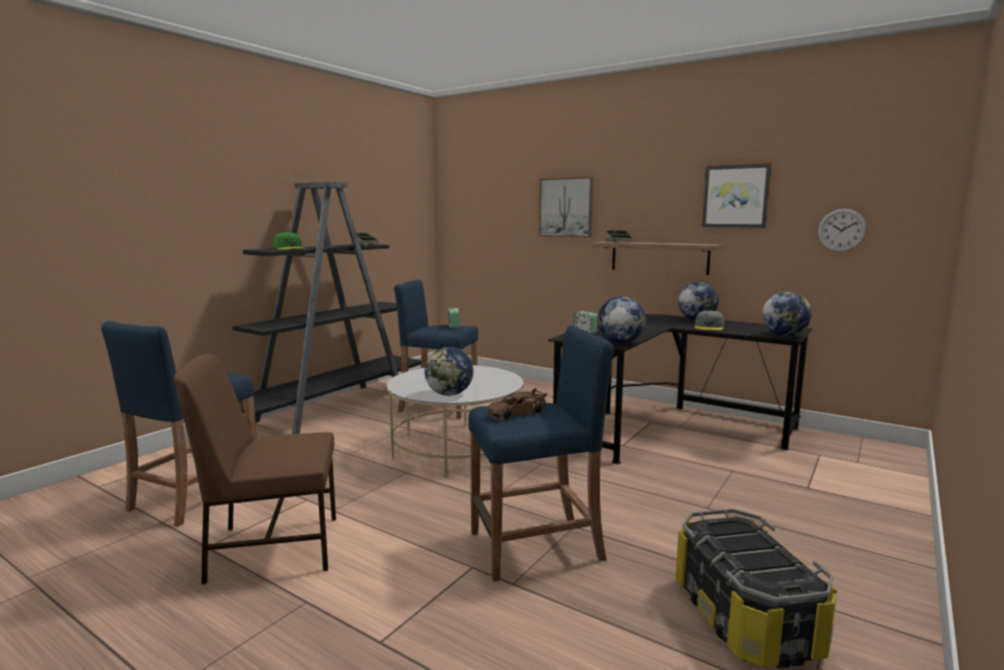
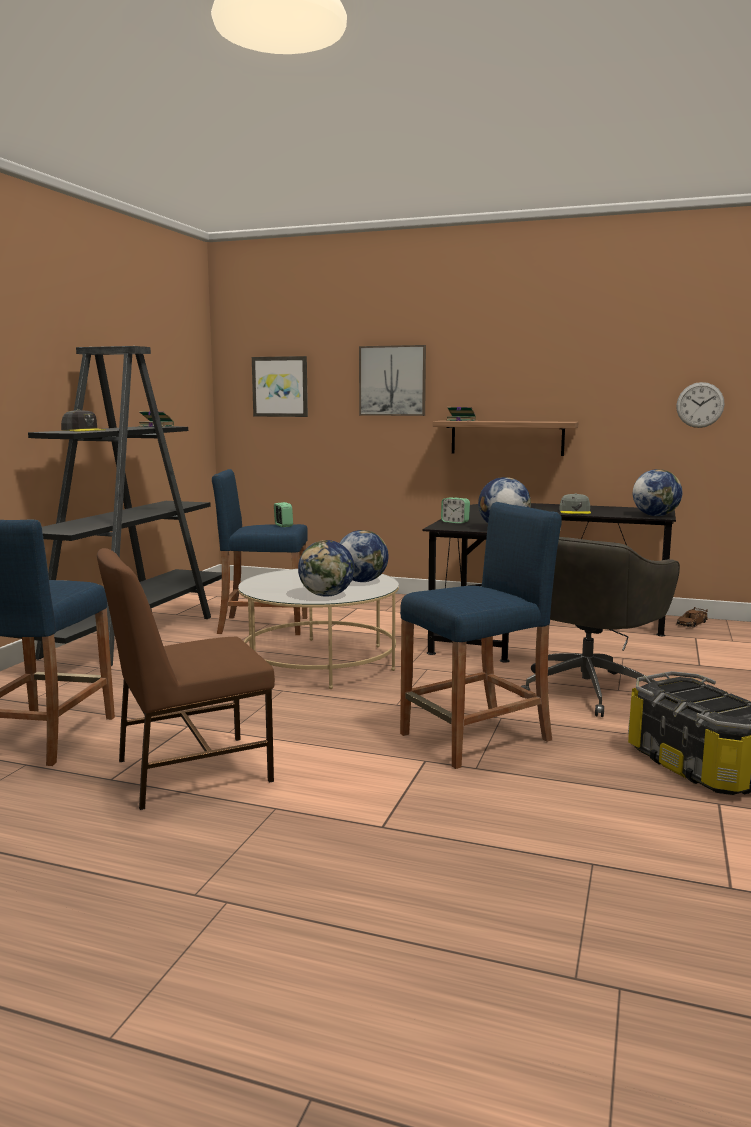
camera: 15 degrees left, 0 degrees up
green cap [273,232,304,249] -> grey cap [61,409,106,431]
brown toy car [487,388,547,420] -> brown toy car moved to [676,607,708,628]
globe [678,281,719,320] -> globe moved to [340,530,389,582]
picture [702,163,772,228] -> picture moved to [252,356,308,417]
none -> grey office chair [521,537,680,717]

